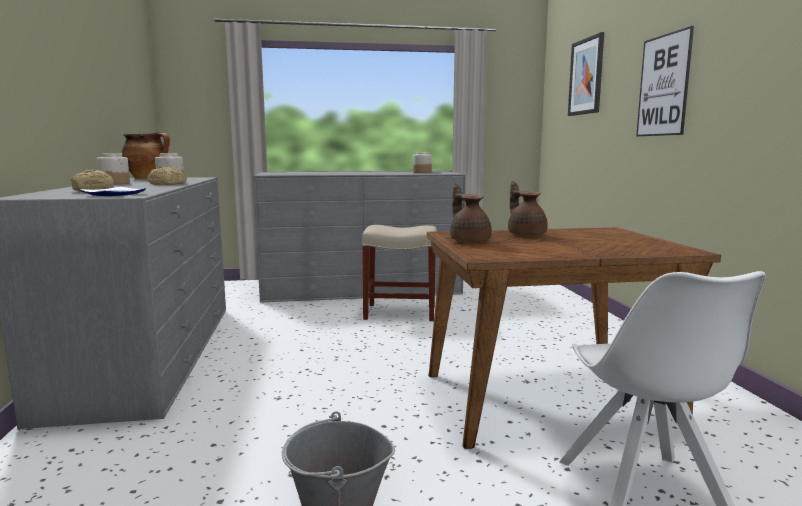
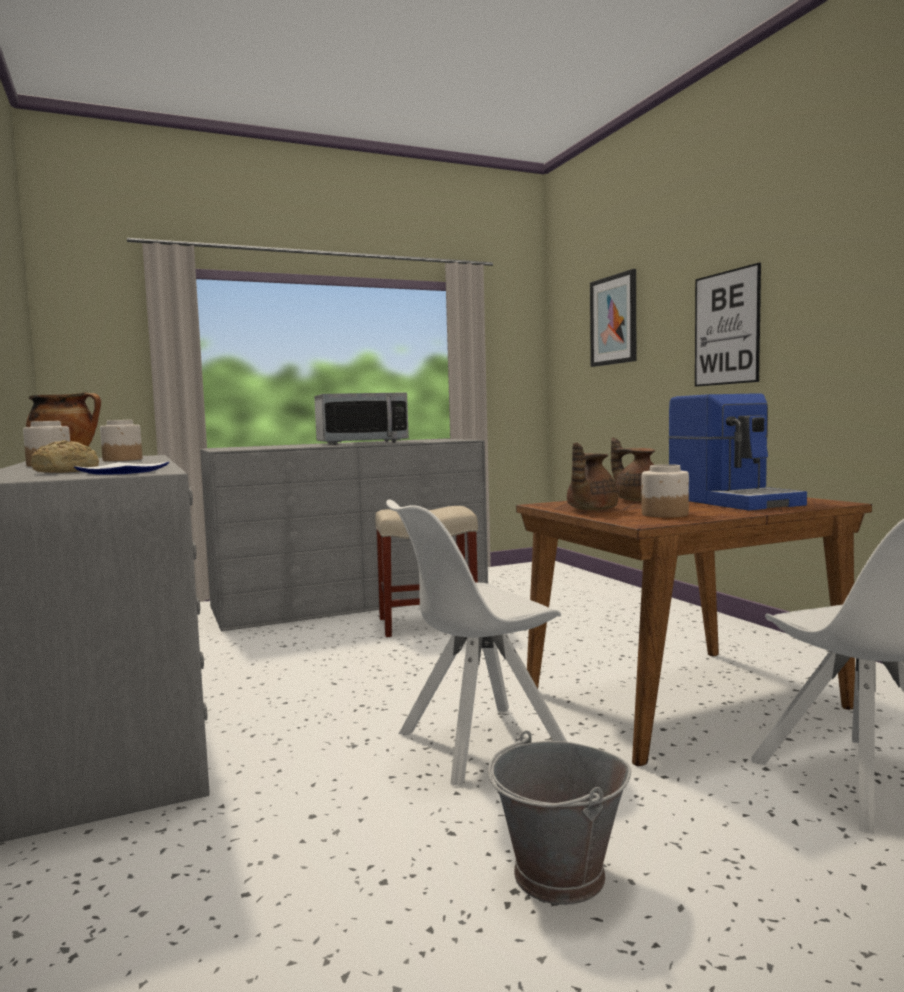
camera: 15 degrees left, 5 degrees down
bread [147,166,187,185] -> none
jar [413,152,432,173] -> jar moved to [642,464,689,518]
brown teapot [450,184,492,243] -> brown teapot turned 105 degrees counterclockwise [567,443,618,510]
none -> microwave [314,392,409,445]
none -> white chair [386,499,567,786]
none -> coffee machine [668,393,807,511]

